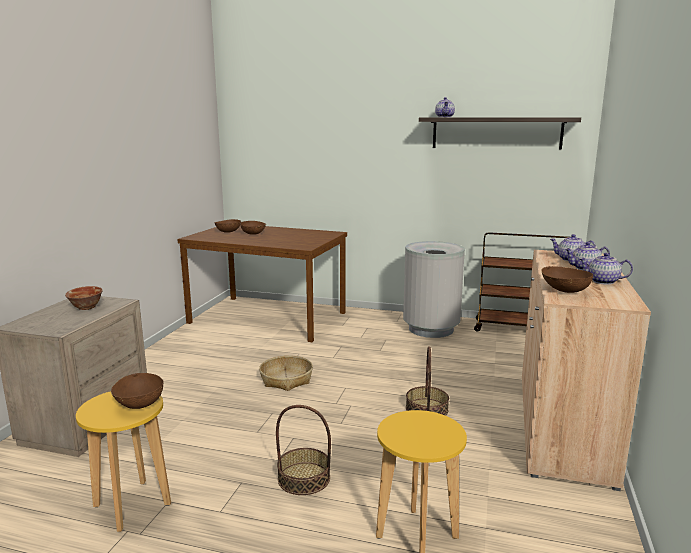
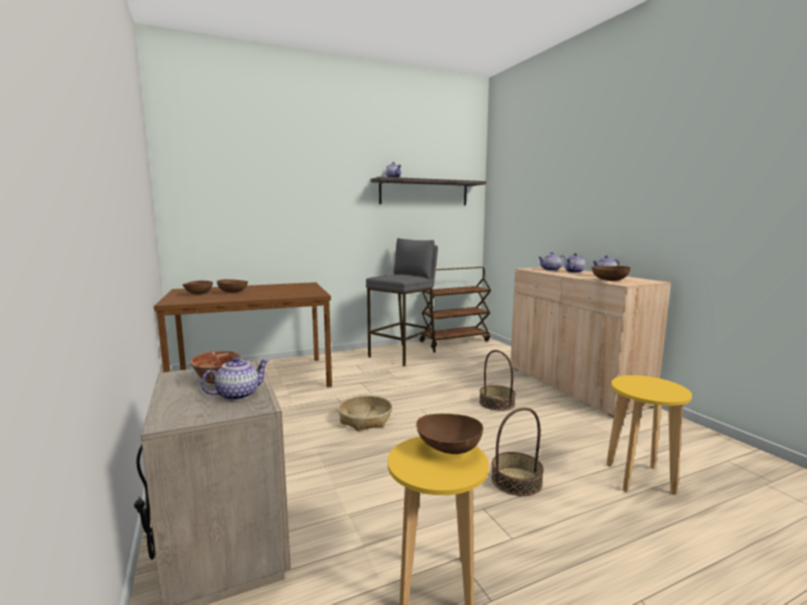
camera: 40 degrees left, 5 degrees down
grey trash can [403,241,465,338] -> grey stool [366,238,438,366]
none -> teapot [201,357,269,401]

